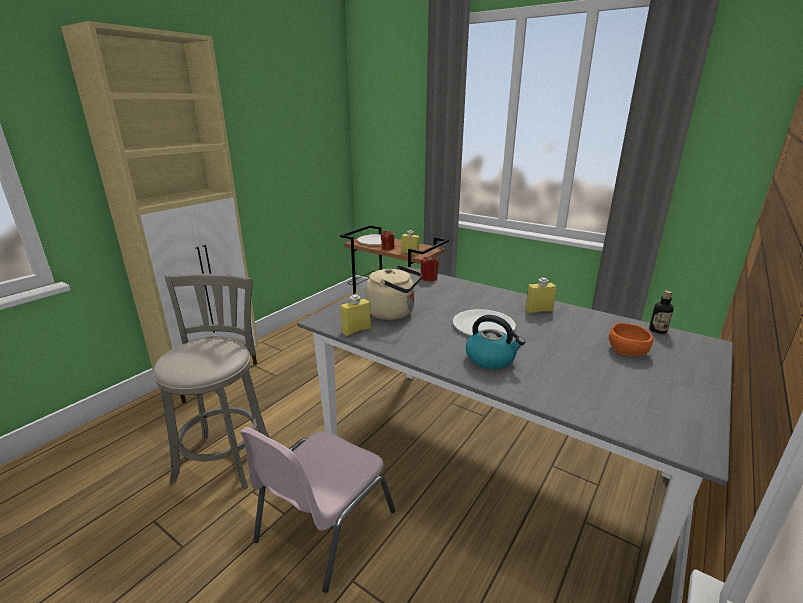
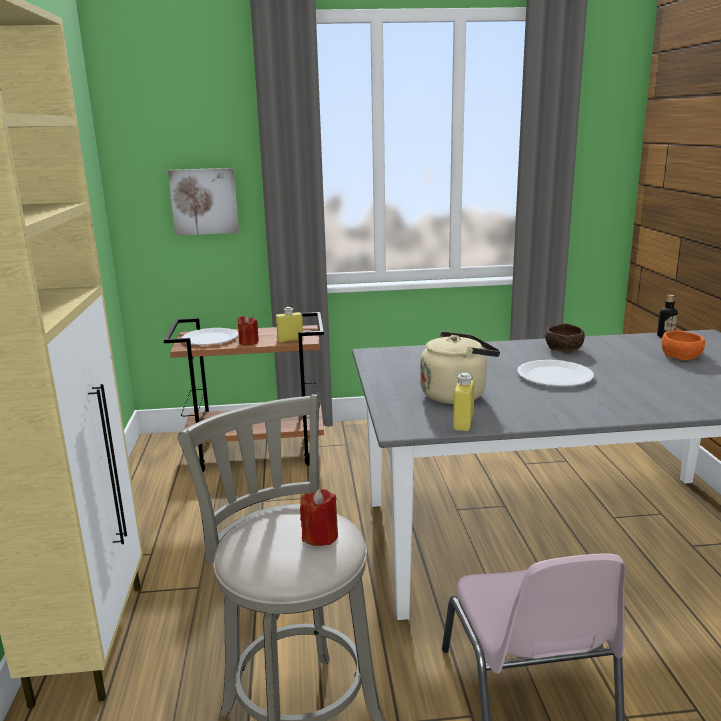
camera: 40 degrees left, 5 degrees down
red candle [421,255,439,281] -> red candle moved to [300,489,338,546]
kettle [466,315,525,369] -> none
yellow bottle [525,277,557,313] -> brown bowl [545,324,585,353]
none -> picture [168,168,239,235]

